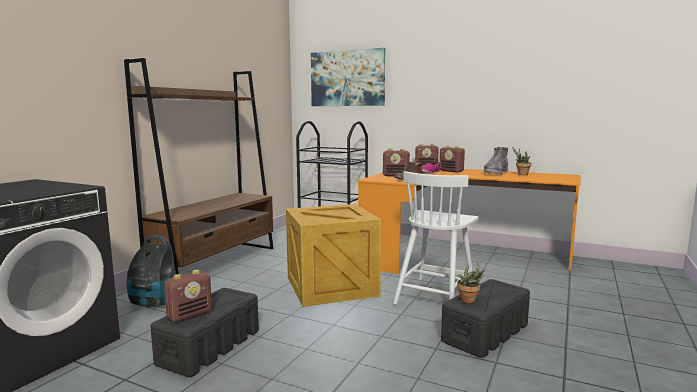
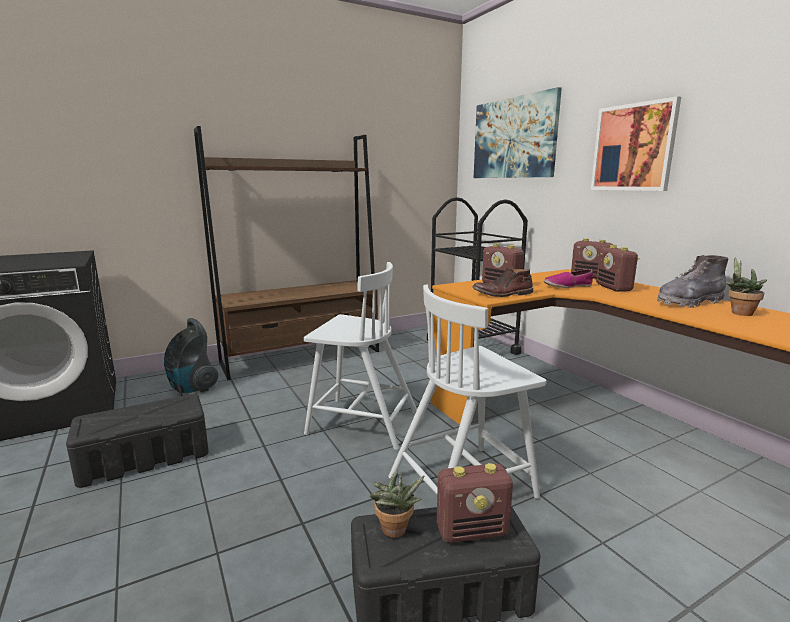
camera: 35 degrees right, 5 degrees up
radio [164,270,212,322] -> radio moved to [437,463,513,543]
crate [286,204,381,307] -> white chair [304,262,417,450]
none -> picture [591,96,681,191]

